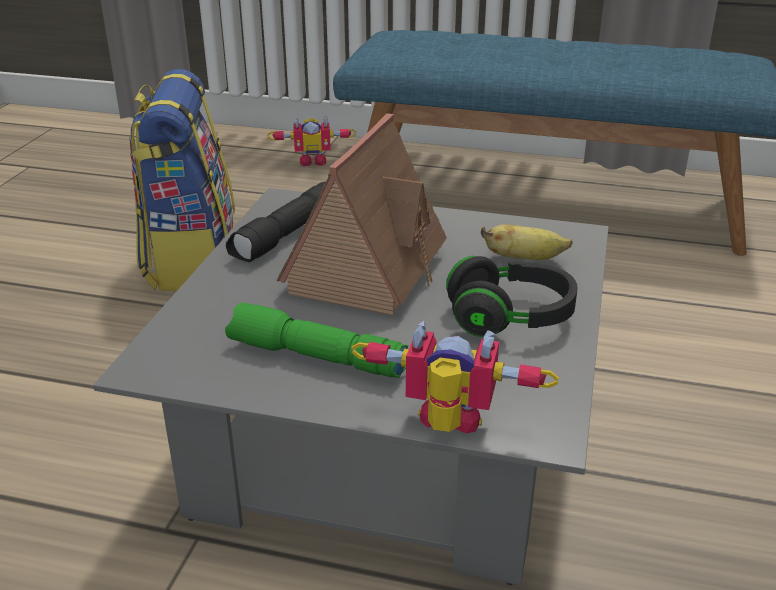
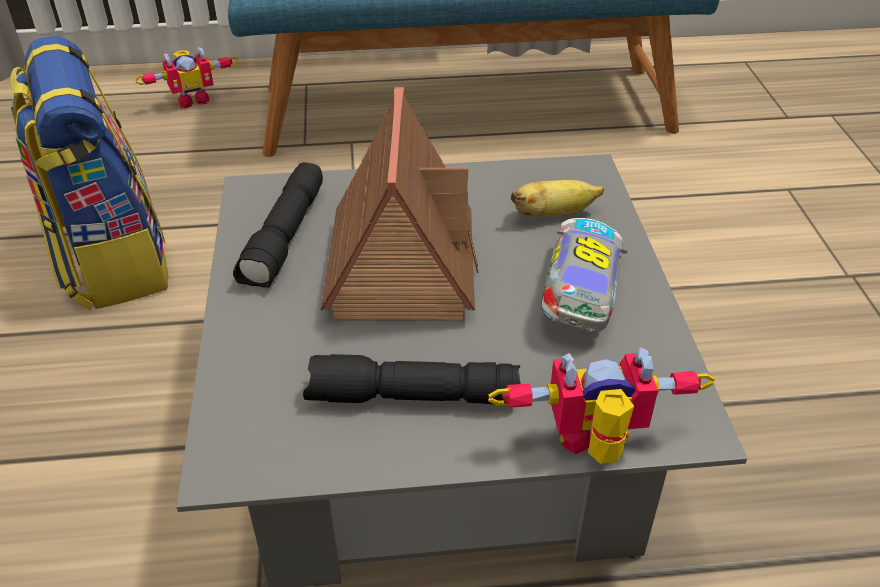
camera: 20 degrees left, 10 degrees up
green flashlight [225,303,408,378] -> black flashlight [303,354,521,404]
black headphones [446,256,578,337] -> toy car [541,218,627,332]

